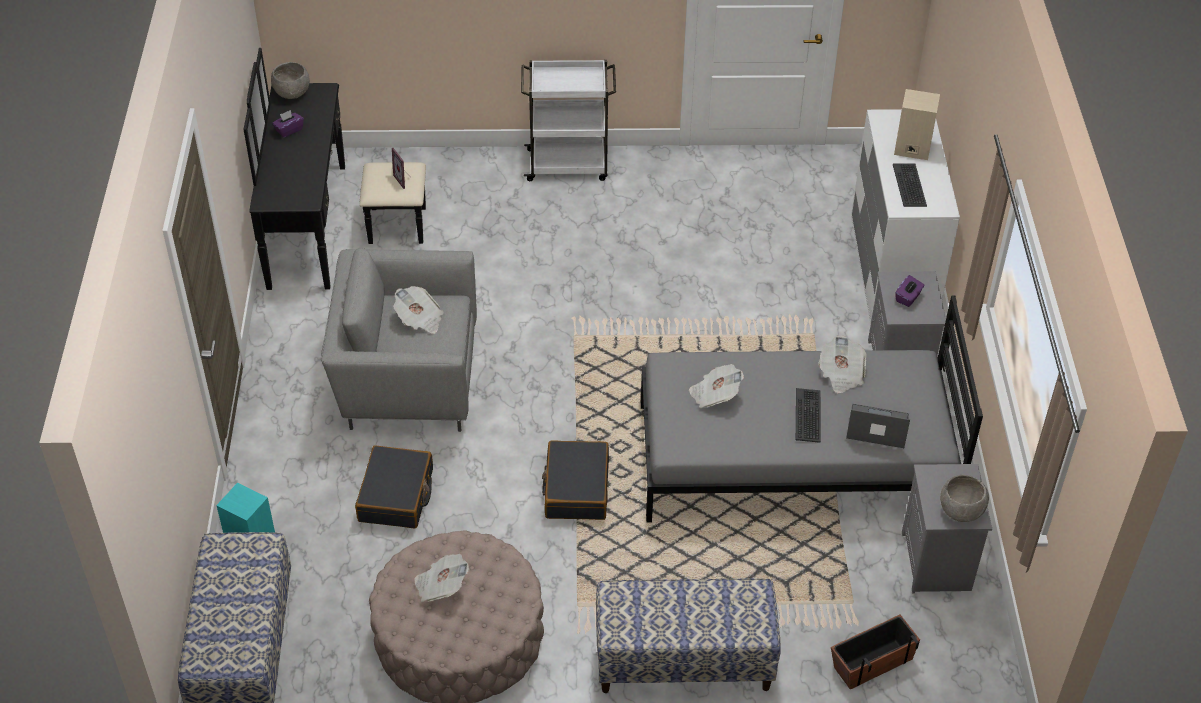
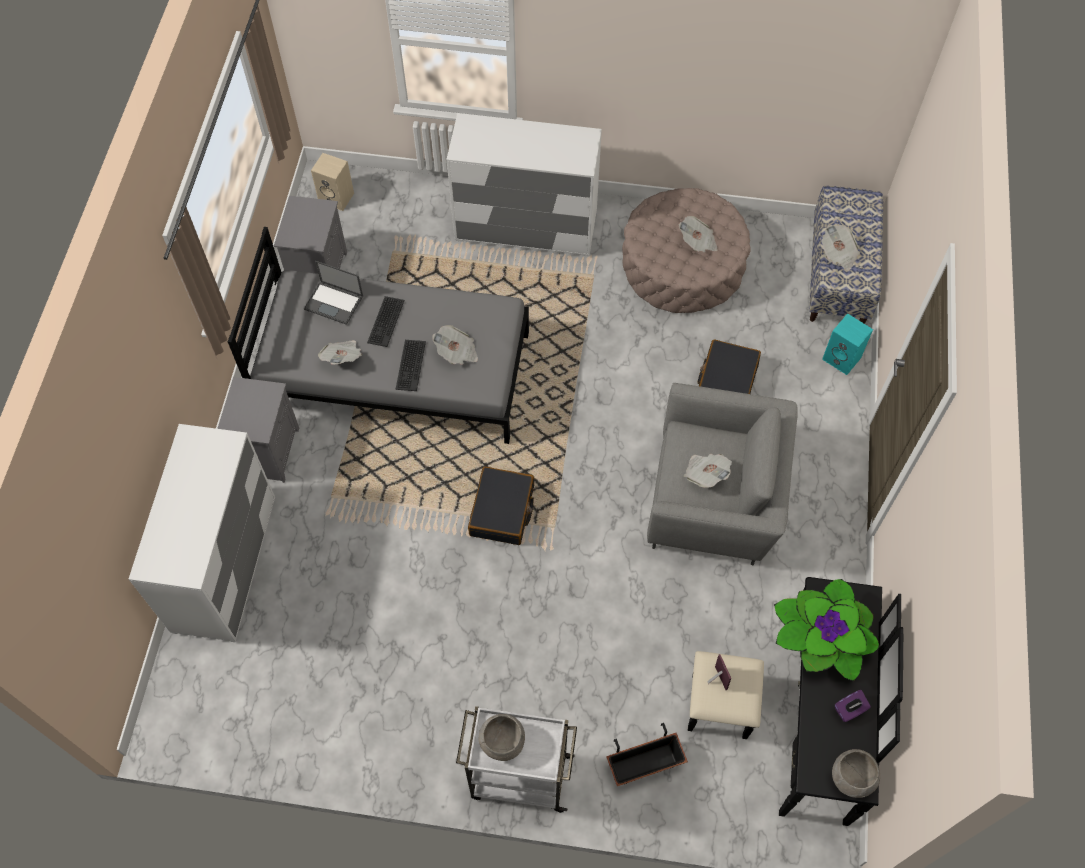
camera: 170 degrees left, 15 degrees up
black suitcase [542,441,609,520] -> black suitcase moved to [468,466,534,545]
bench [596,578,781,693] -> white dresser [447,113,602,257]
planter [831,615,920,690] -> planter moved to [606,723,688,786]
keyboard [893,164,927,207] -> keyboard moved to [396,340,426,391]
beige speaker [894,89,940,160] -> beige speaker moved to [311,153,354,211]
purple tissue box [896,275,924,307] -> none
grey bowl [940,475,989,522] -> grey bowl moved to [479,714,525,761]
none -> potted plant [774,579,880,682]
none -> newspaper [821,224,860,271]

